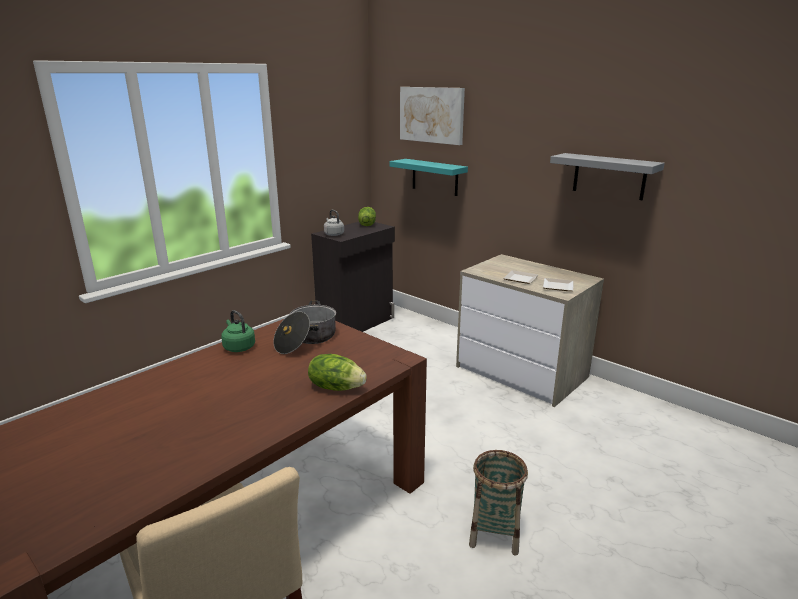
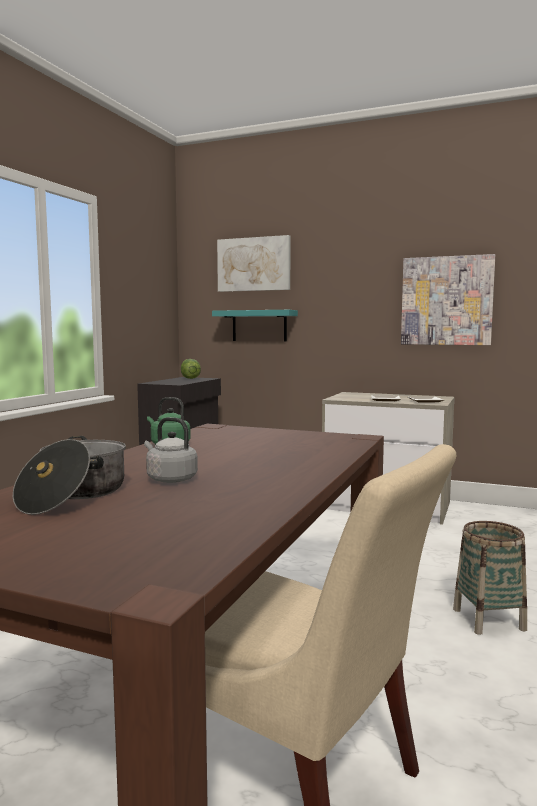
camera: 20 degrees left, 15 degrees down
cooking pot [274,300,336,354] -> cooking pot moved to [13,436,126,515]
lettuce [308,354,367,391] -> none
grey kettle [324,210,344,236] -> grey kettle moved to [144,417,198,483]
grey shelf [550,153,665,200] -> picture [401,254,495,345]

